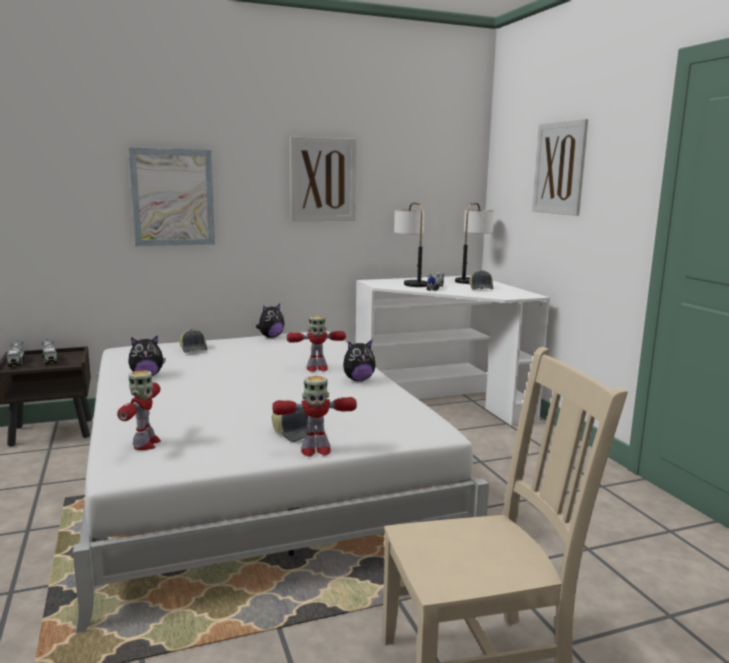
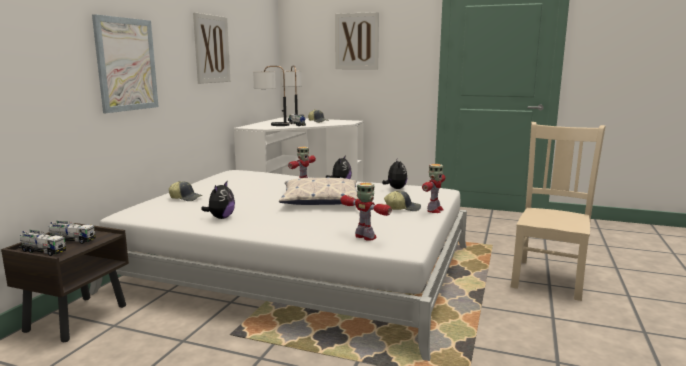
camera: 50 degrees left, 0 degrees up
plush toy [256,304,284,338] -> plush toy moved to [382,160,407,189]
none -> pillow [279,177,358,205]

